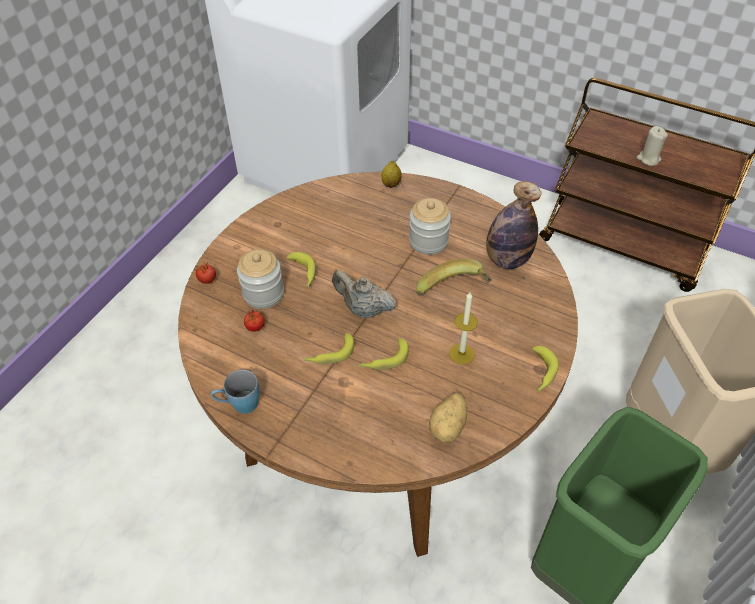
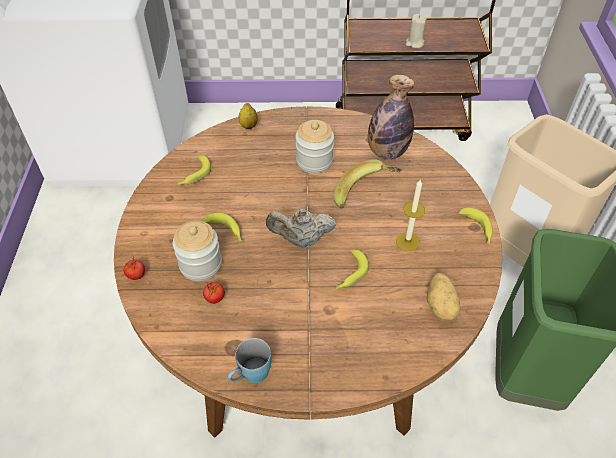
camera: 30 degrees left, 0 degrees up
banana [304,333,354,364] -> banana moved to [177,155,211,186]

